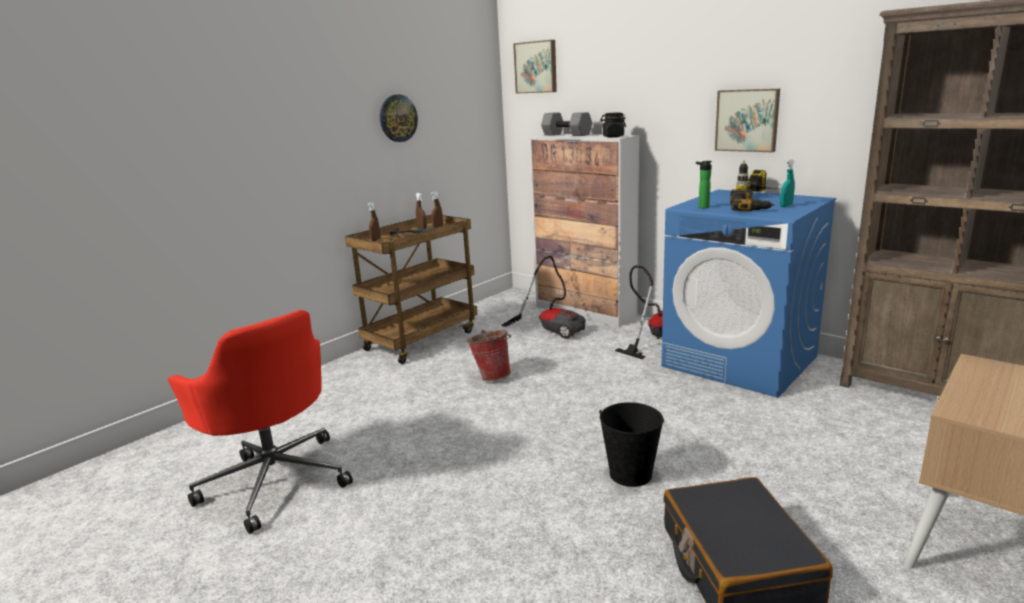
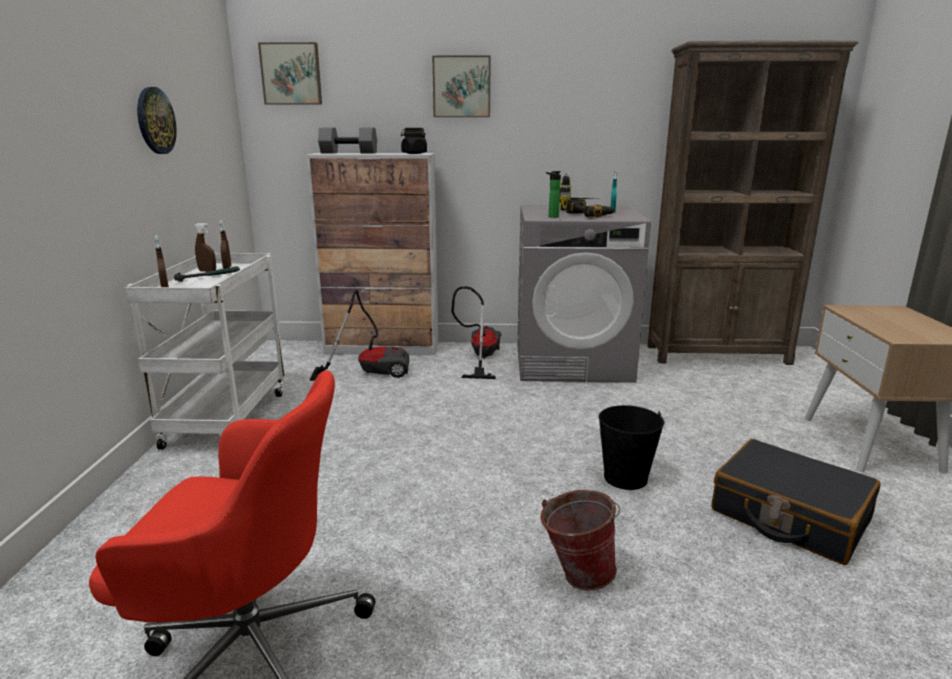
camera: 40 degrees left, 0 degrees up
brown cart [345,215,478,364] -> white cart [124,253,285,450]
bucket [467,330,511,381] -> bucket moved to [541,490,620,590]
blue washing machine [661,190,836,398] -> grey washing machine [517,205,651,383]
picture [715,89,780,152] -> picture moved to [432,55,491,117]

